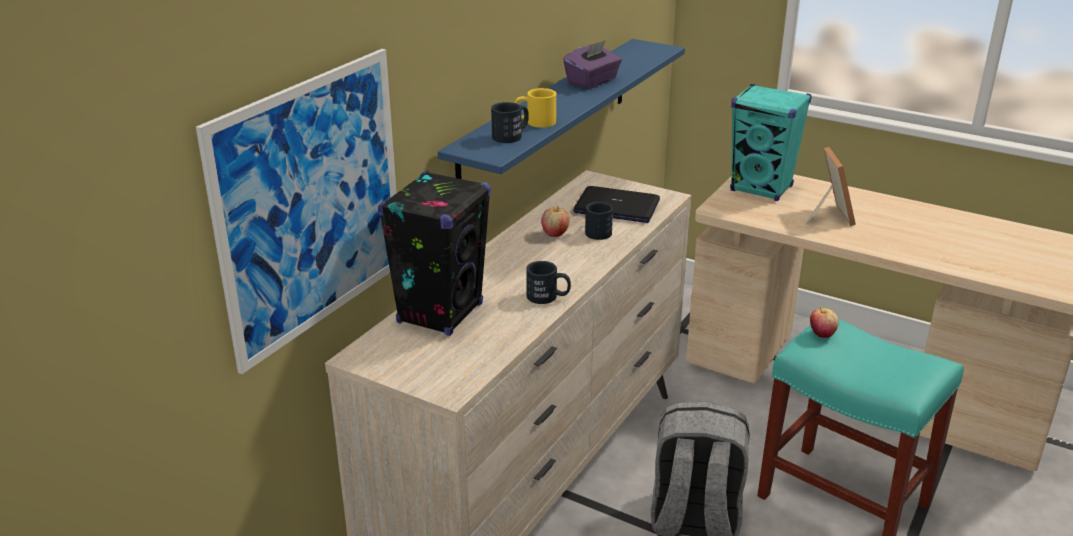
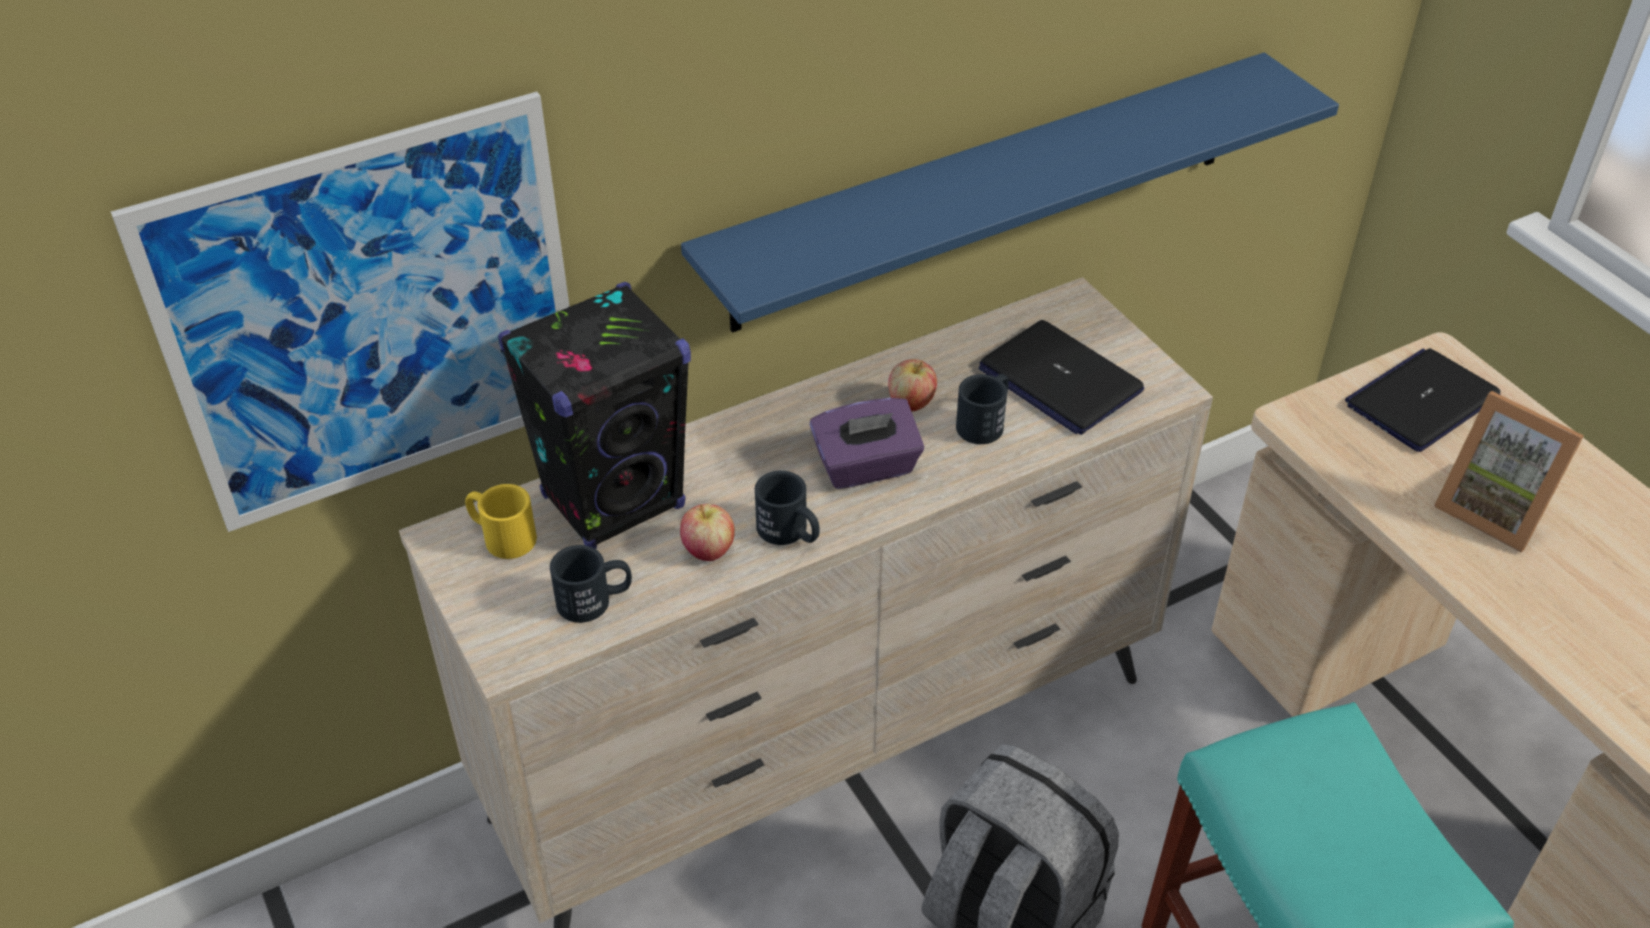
camera: 30 degrees right, 15 degrees up
black mug [491,102,529,143] -> black mug moved to [550,545,632,623]
yellow mug [514,88,556,128] -> yellow mug moved to [465,484,537,559]
purple tissue box [563,40,622,89] -> purple tissue box moved to [810,398,924,489]
turquoise speaker [730,84,812,201] -> laptop [1345,348,1501,452]
picture frame [806,147,856,226] -> picture frame turned 105 degrees clockwise [1434,391,1584,553]
apple [810,307,839,338] -> apple moved to [680,504,735,561]

